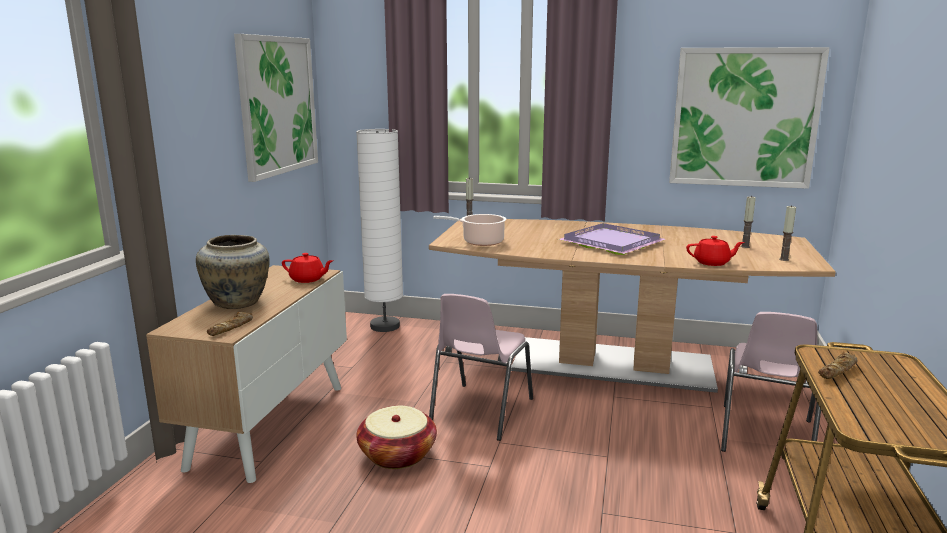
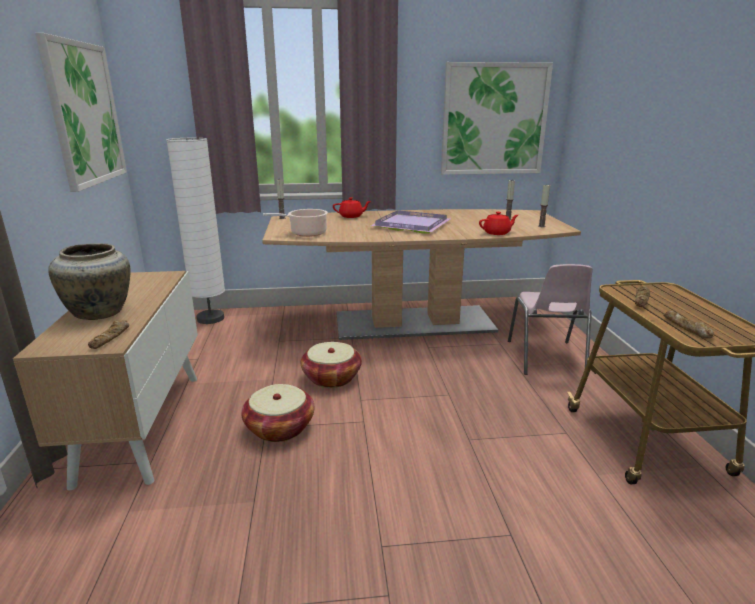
camera: 20 degrees left, 5 degrees up
red teapot [282,253,333,283] -> red teapot moved to [333,197,371,218]
pink chair [429,294,533,441] -> basket [301,342,362,388]
none -> bread [663,311,714,338]

